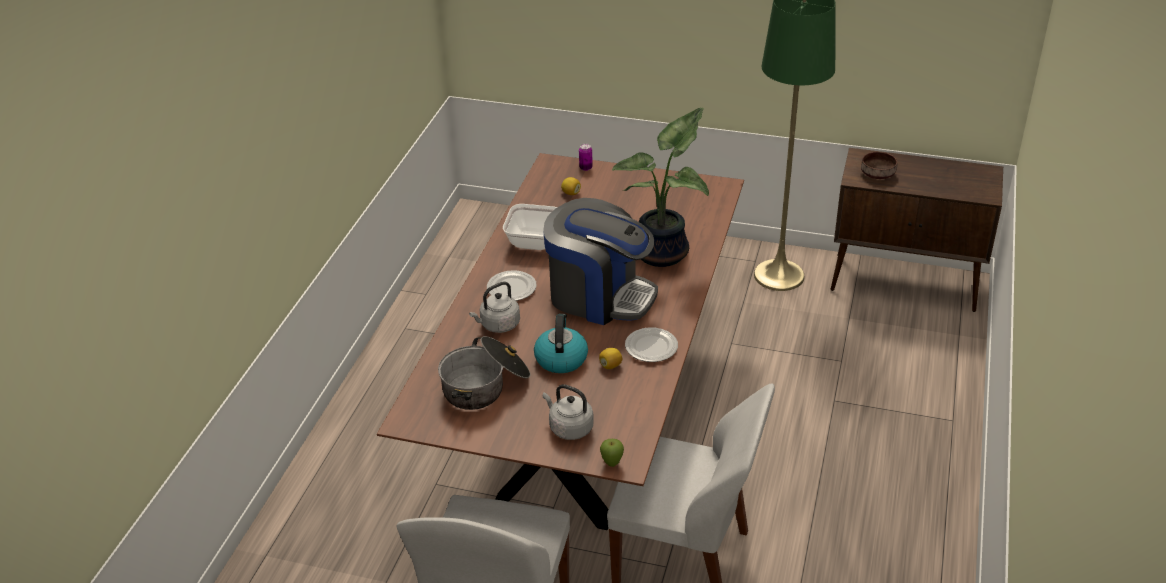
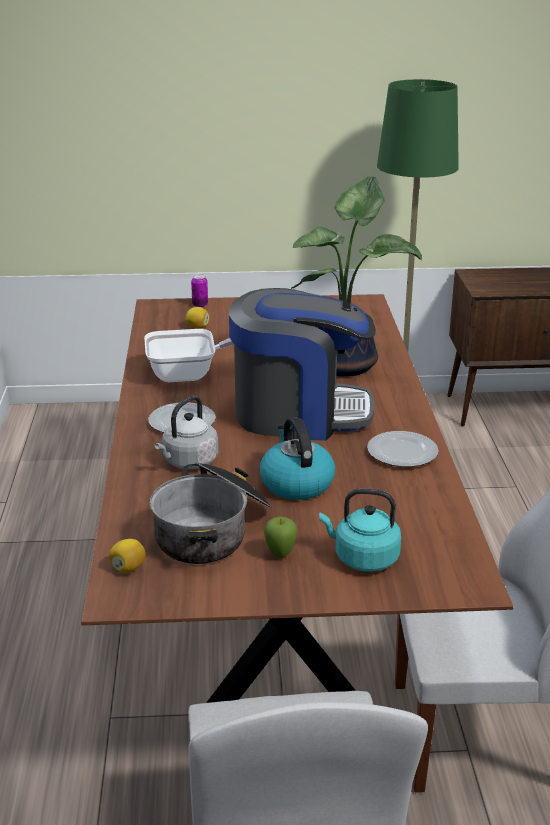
camera: 20 degrees left, 10 degrees down
grey kettle [543,384,594,440] -> turquoise kettle [319,488,401,572]
lemon [599,348,622,369] -> lemon moved to [109,539,146,573]
apple [600,439,624,467] -> apple moved to [264,517,297,559]
brown bowl [861,152,897,179] -> none

